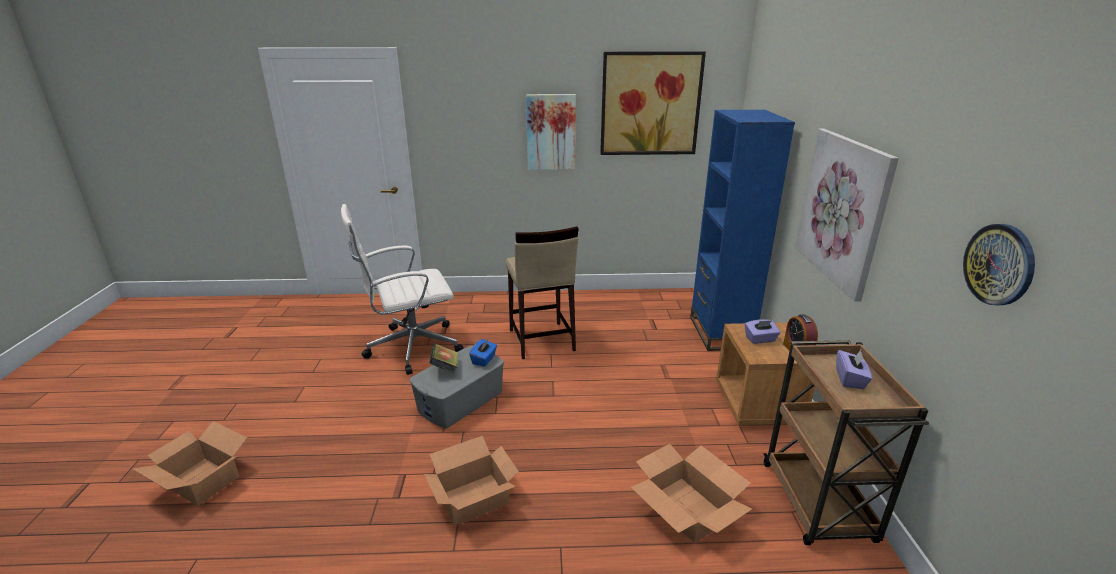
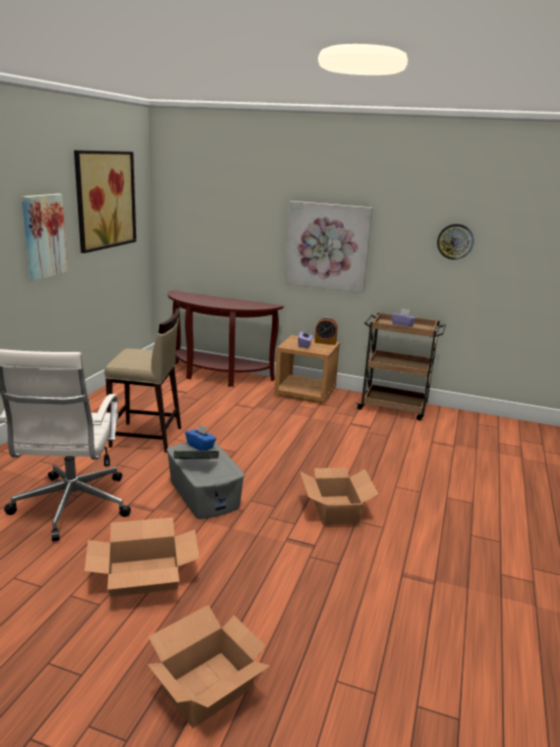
camera: 70 degrees left, 5 degrees down
cardboard box [631,444,752,543] -> cardboard box moved to [84,517,200,597]
blue bookcase [690,110,795,351] -> brown console table [168,290,283,387]

